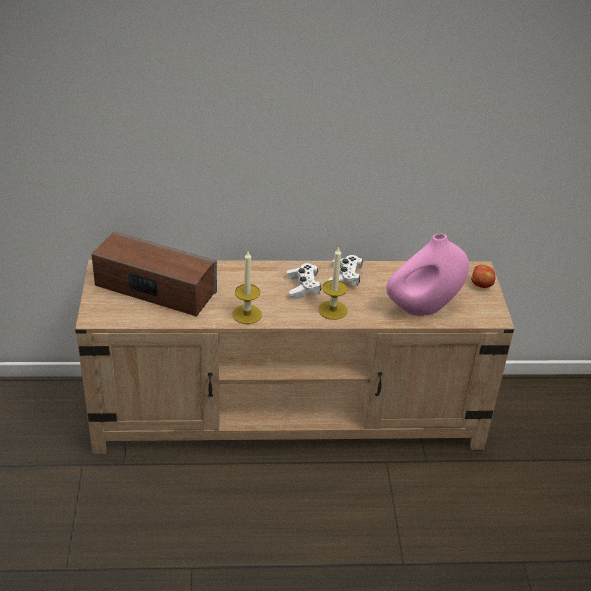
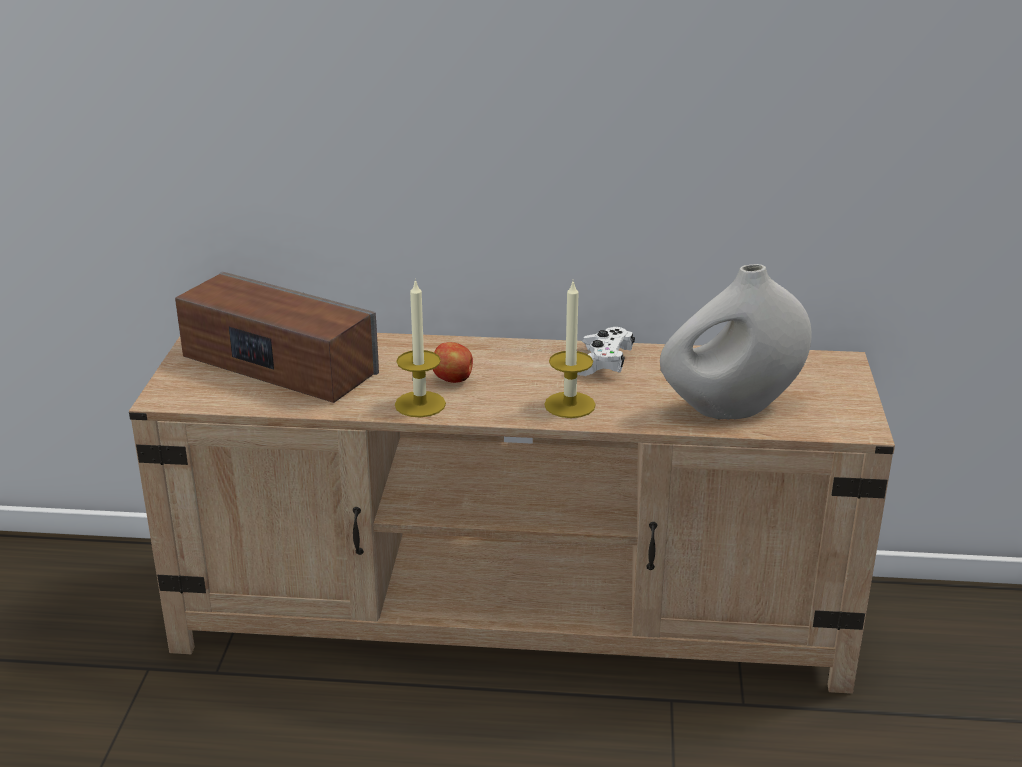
camera: 10 degrees right, 10 degrees down
white game controller [286,263,322,299] -> none
pink vase [386,233,469,316] -> white vase [660,264,811,420]
apple [471,265,495,288] -> apple moved to [433,342,473,383]

